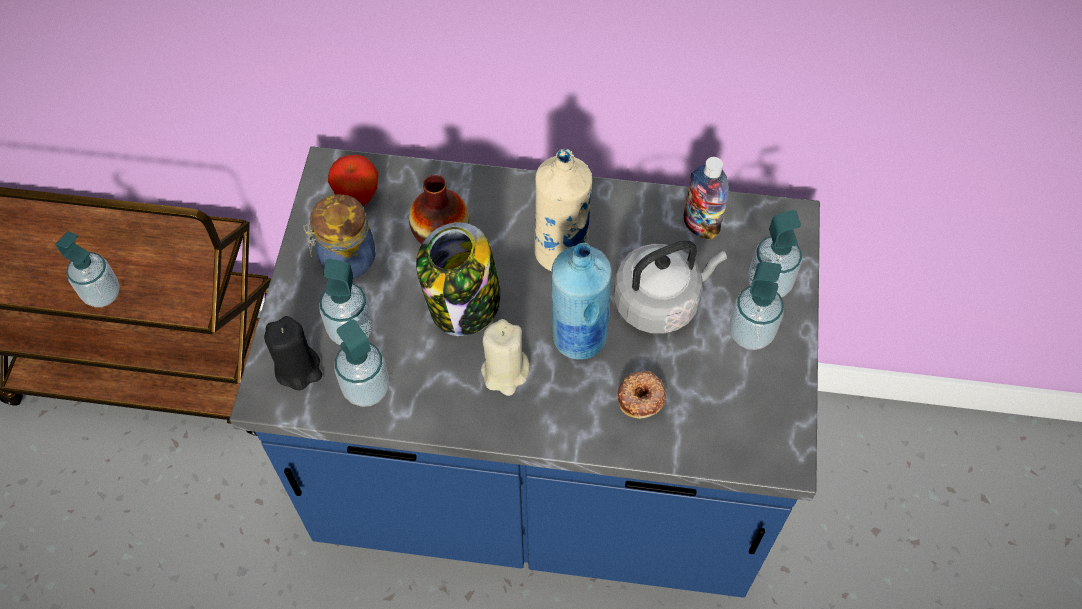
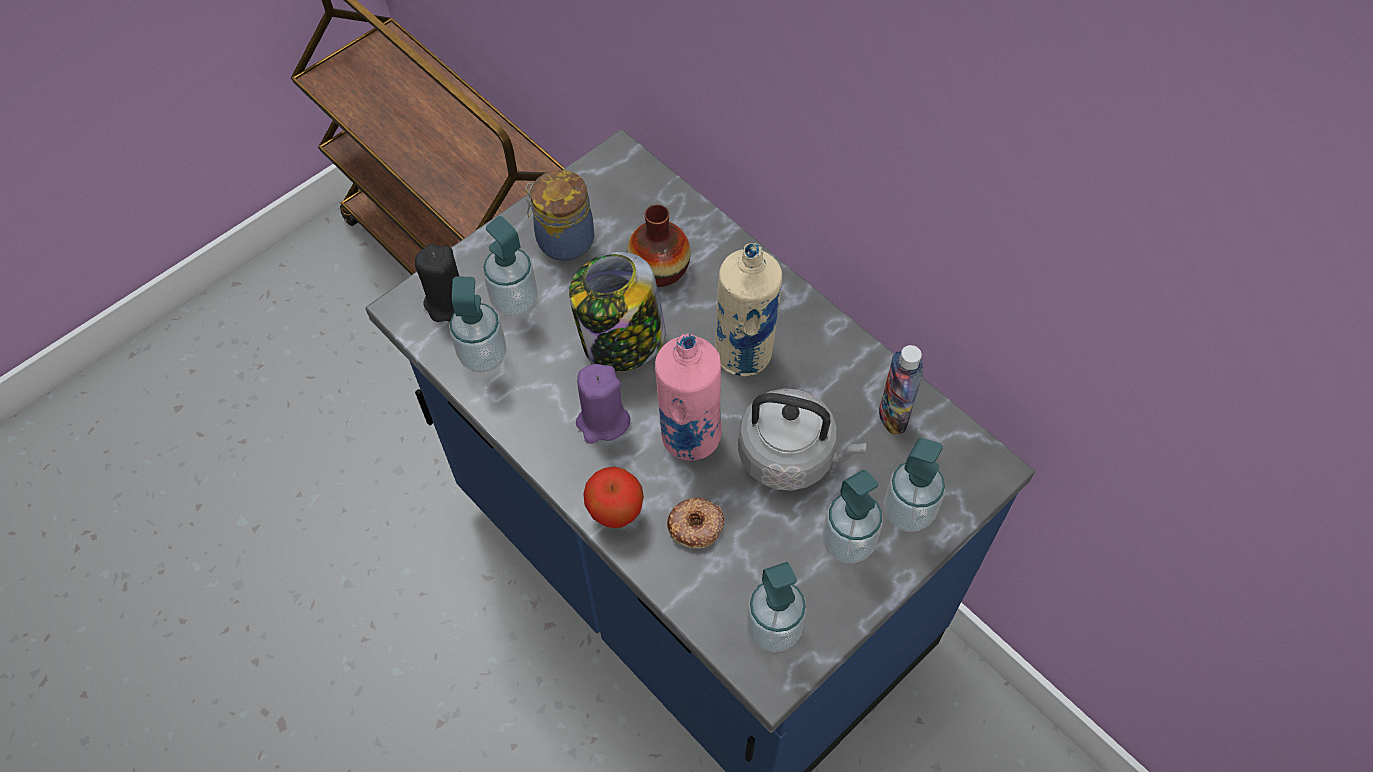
camera: 40 degrees right, 0 degrees up
soap dispenser [55,231,120,307] -> soap dispenser moved to [746,562,807,652]
apple [328,155,378,206] -> apple moved to [583,467,644,528]
beige candle [481,319,530,396] -> purple candle [576,364,630,444]
blue bottle [551,243,612,360] -> pink bottle [655,333,722,461]

